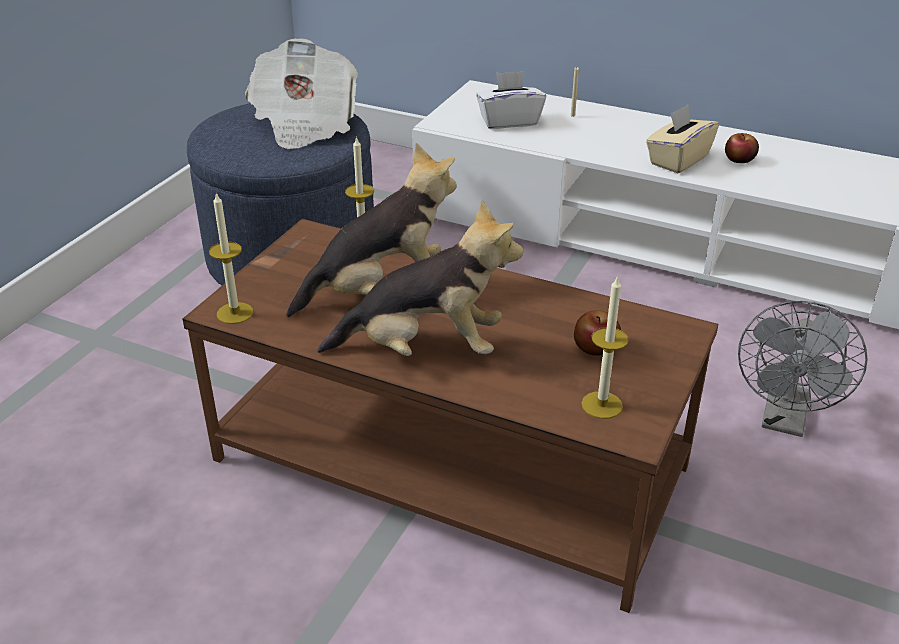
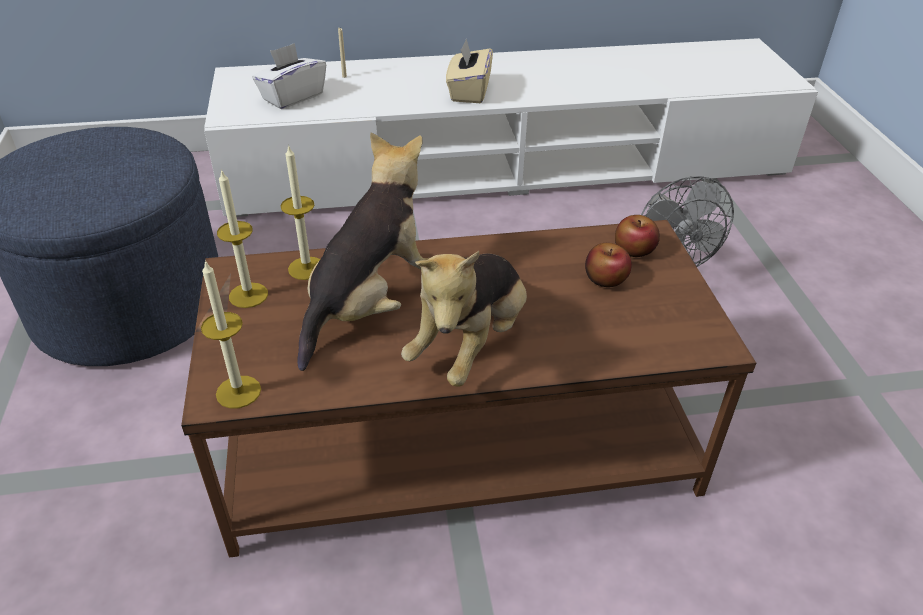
camera: 35 degrees left, 5 degrees up
newspaper [245,38,358,149] -> none
plush toy [317,200,523,356] -> plush toy turned 150 degrees clockwise [401,251,527,386]
candle [581,275,629,419] -> candle moved to [217,169,268,308]
apple [725,133,759,163] -> apple moved to [615,215,660,257]

